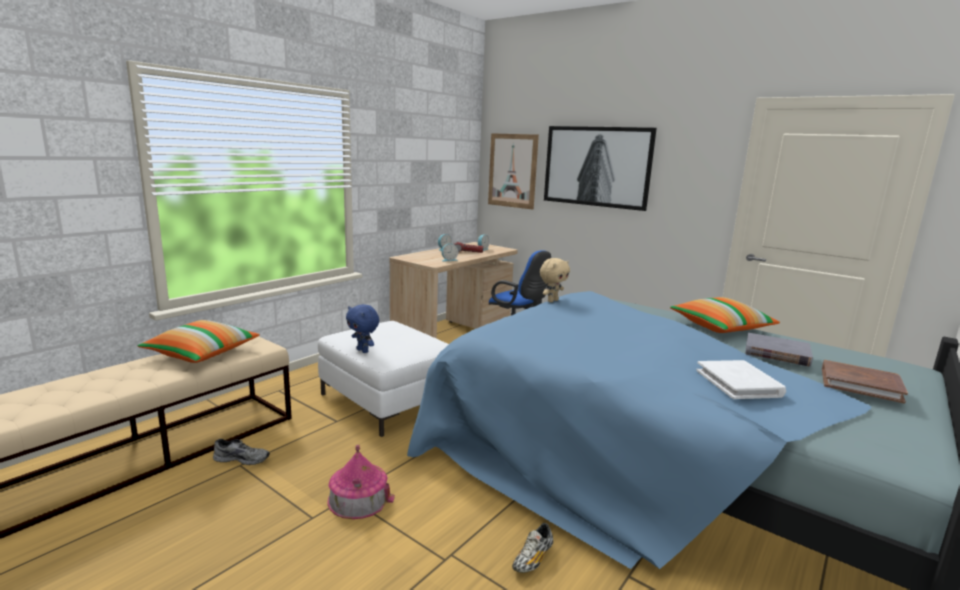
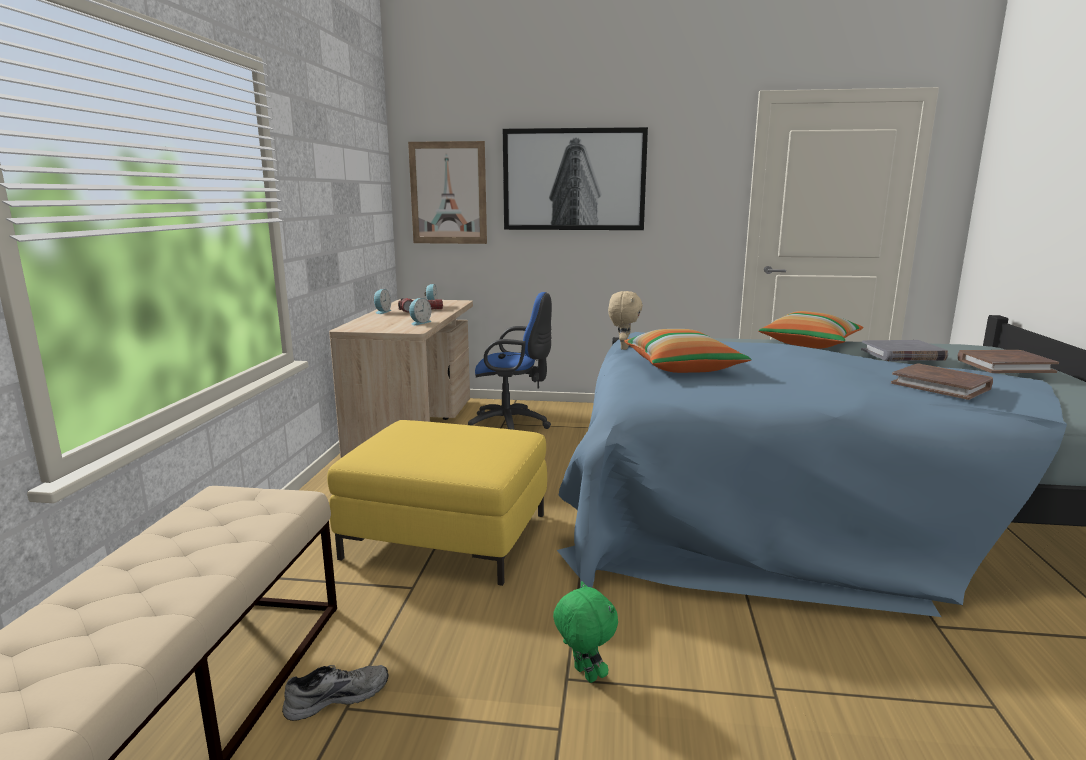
camera: 30 degrees left, 0 degrees up
pillow [138,320,260,363] -> pillow moved to [624,329,752,373]
white ottoman [318,321,449,437] -> yellow ottoman [327,420,547,586]
toy house [327,445,395,519] -> green plush toy [553,581,618,683]
blue plush toy [346,304,379,353] -> none
shoe [512,523,553,573] -> none
white book [696,360,786,399] -> brown book [891,363,993,400]

